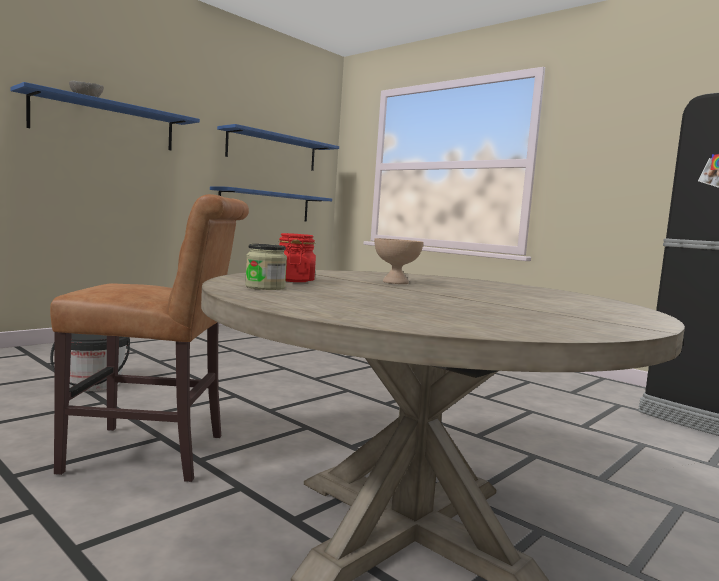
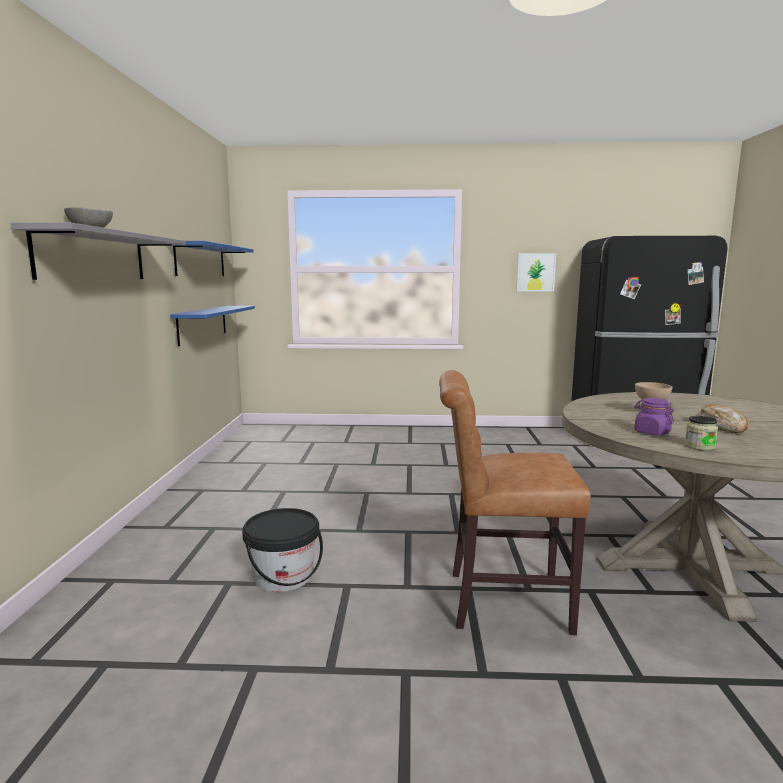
camera: 40 degrees left, 5 degrees up
blue shelf [11,82,200,150] -> grey shelf [11,222,186,280]
brown chair [50,194,249,482] -> brown chair turned 135 degrees counterclockwise [439,370,591,635]
red jar [279,233,316,282] -> purple jar [634,398,674,436]
none -> picture [516,253,556,291]
none -> bread [696,404,748,433]

